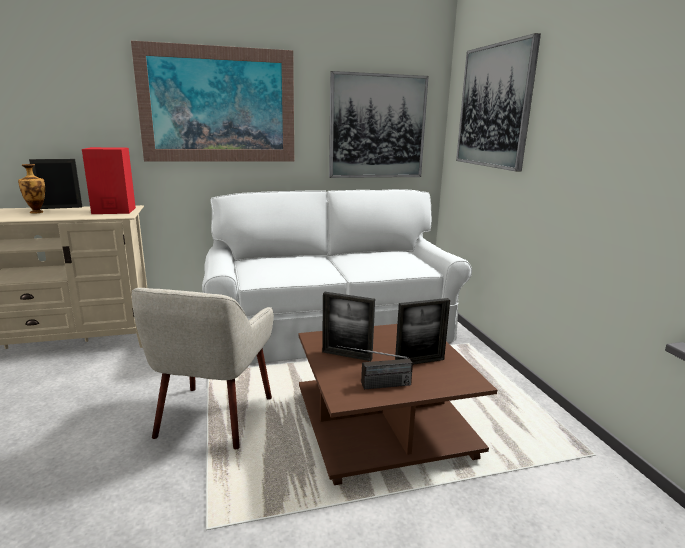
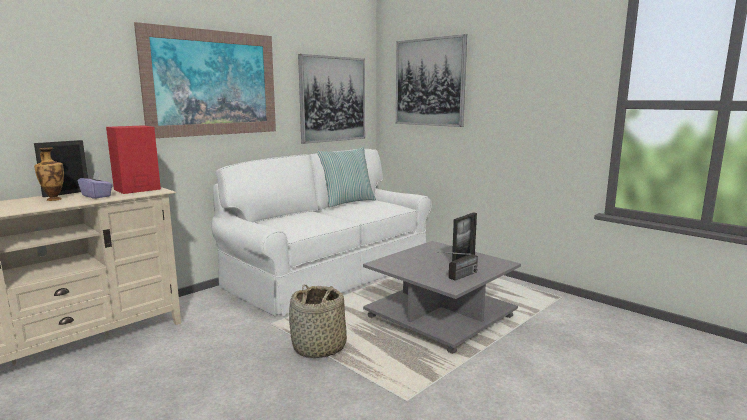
camera: 30 degrees left, 5 degrees down
beige armchair [132,288,274,449] -> basket [289,284,347,358]
brown coffee table [298,324,497,485] -> grey coffee table [363,241,521,354]
picture frame [322,292,375,361] -> none
none -> purple tissue box [78,171,113,199]
none -> pillow [317,147,376,208]

